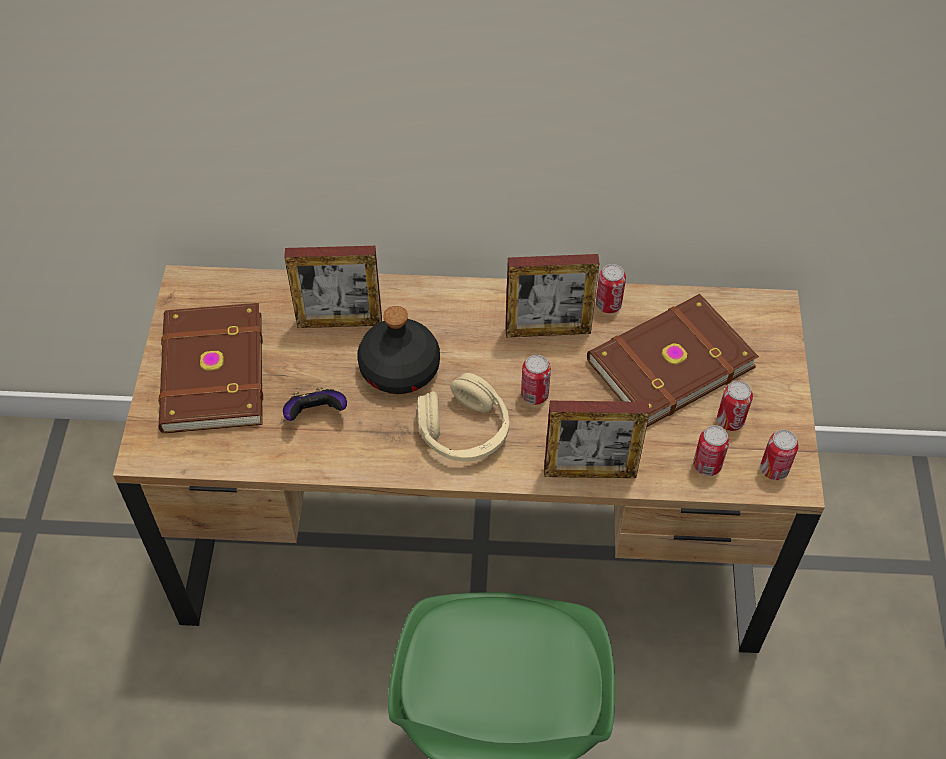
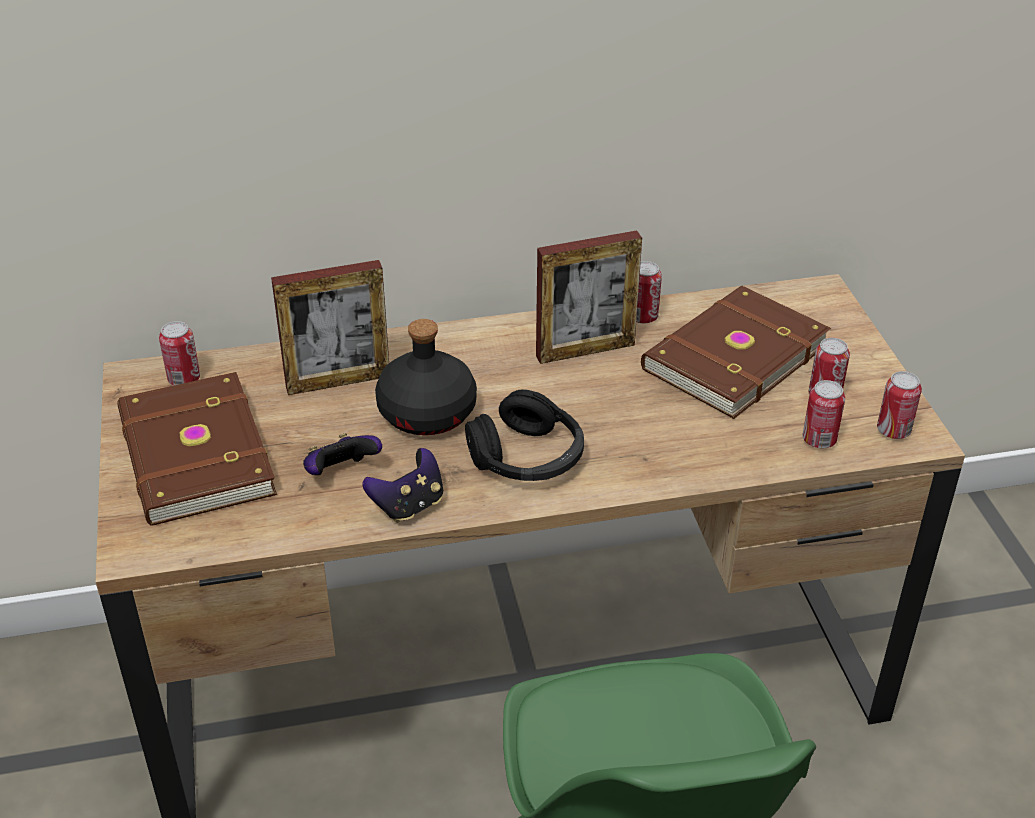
camera: 15 degrees left, 15 degrees down
beige headphones [417,373,509,462] -> black headphones [465,389,584,481]
can [521,355,551,405] -> can moved to [159,321,200,385]
picture frame [544,401,649,478] -> none
none -> game controller [362,448,443,523]

